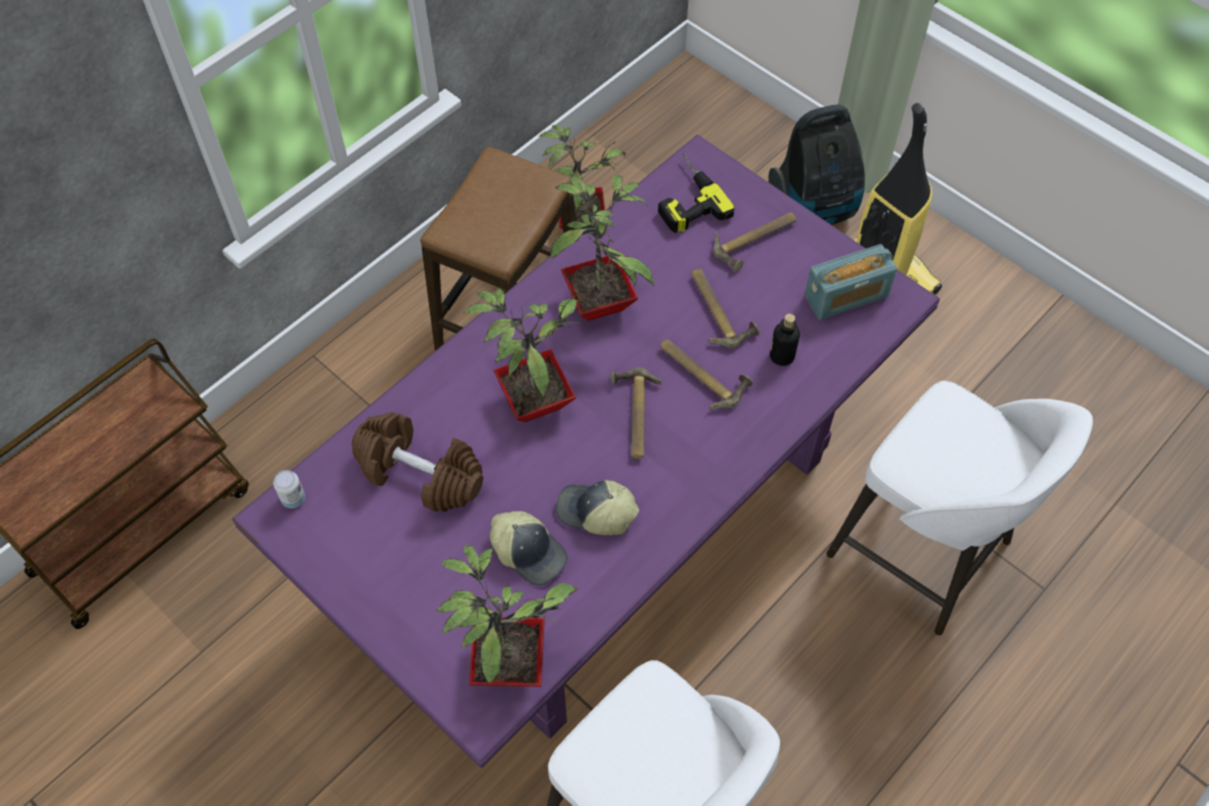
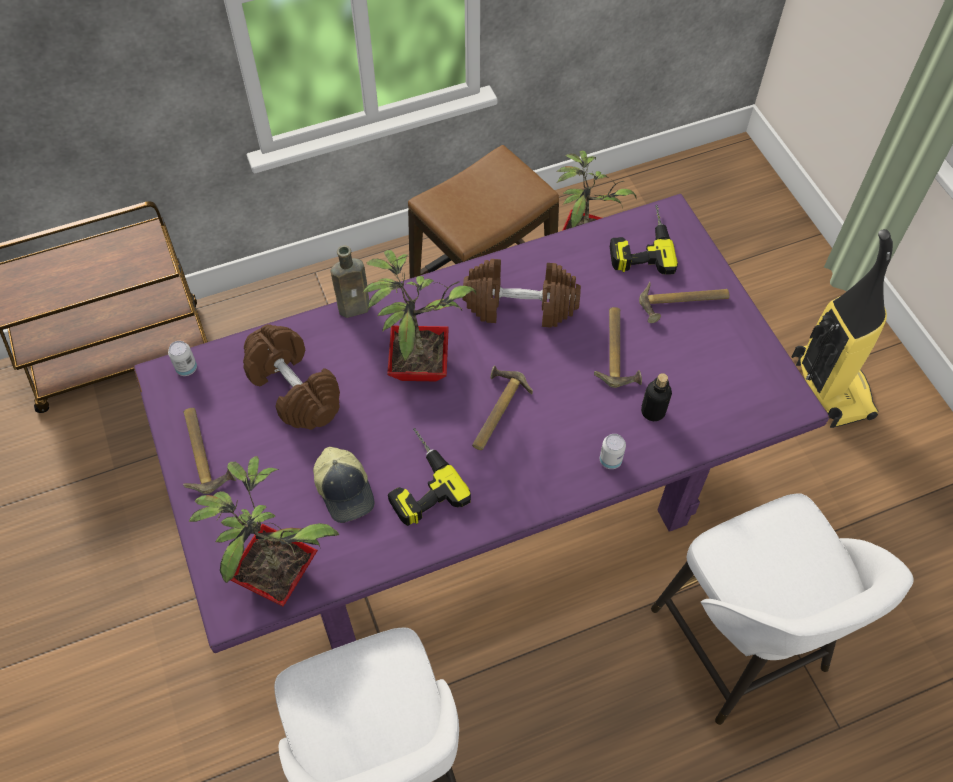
camera: 25 degrees right, 0 degrees up
potted plant [551,175,654,321] -> brown dumbbell [462,259,581,328]
cap [556,480,639,535] -> power drill [388,428,471,526]
hammer [660,339,753,410] -> hammer moved to [183,408,236,494]
vacuum cleaner [768,105,865,225] -> none
radio [805,244,897,320] -> none
none -> brown bottle [331,245,370,318]
none -> can [600,434,626,469]

